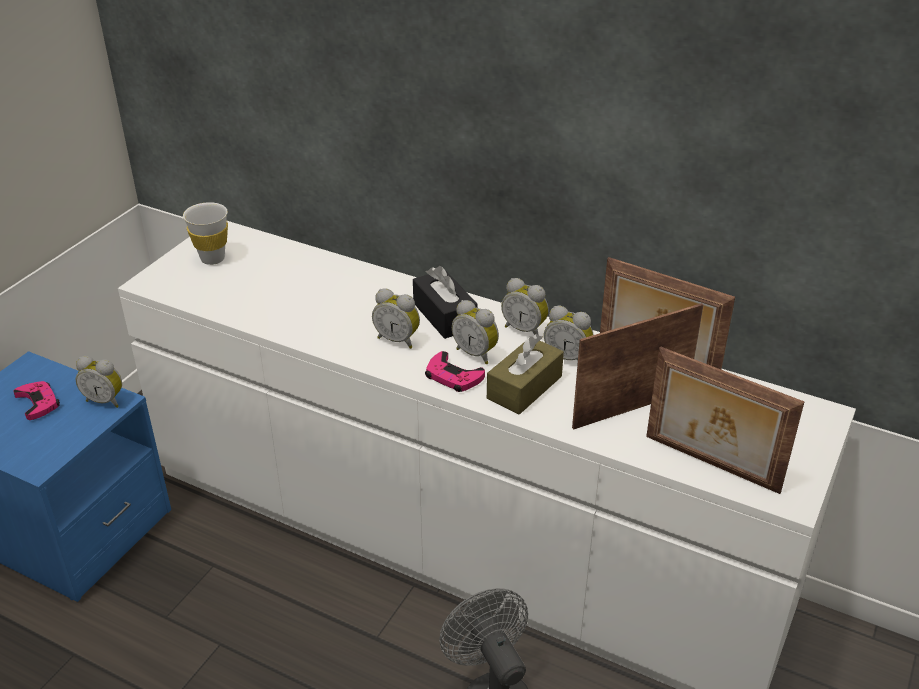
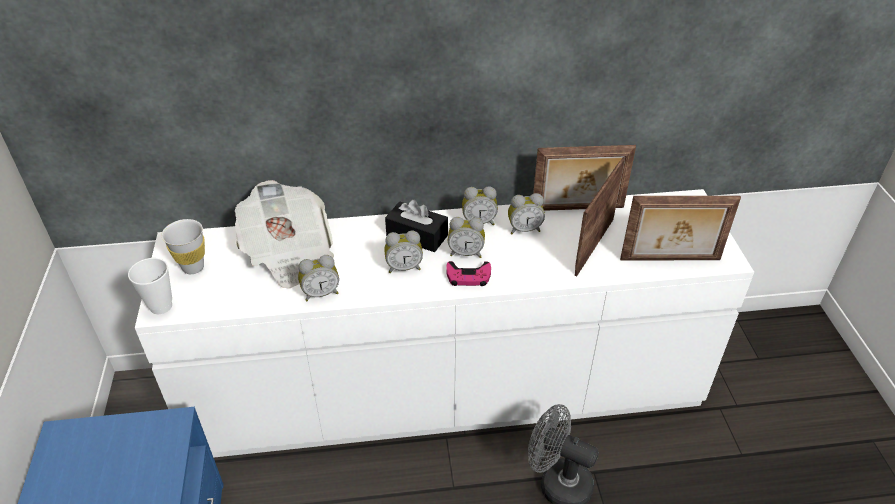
camera: 35 degrees left, 5 degrees up
pink game controller [13,381,60,420] -> none
alarm clock [76,356,122,408] -> alarm clock moved to [298,255,339,301]
brown tissue box [487,334,564,414] -> none
none -> cup [128,258,172,314]
none -> newspaper [235,180,334,289]

